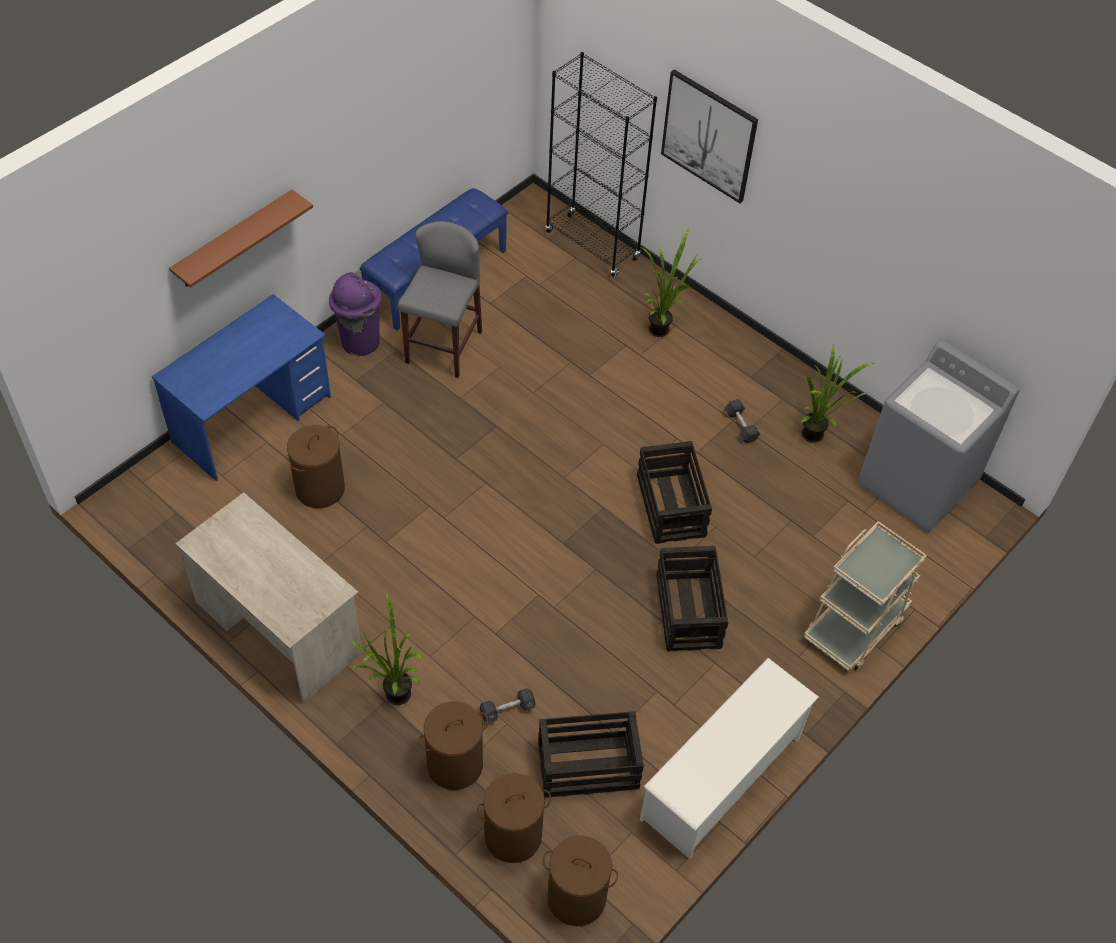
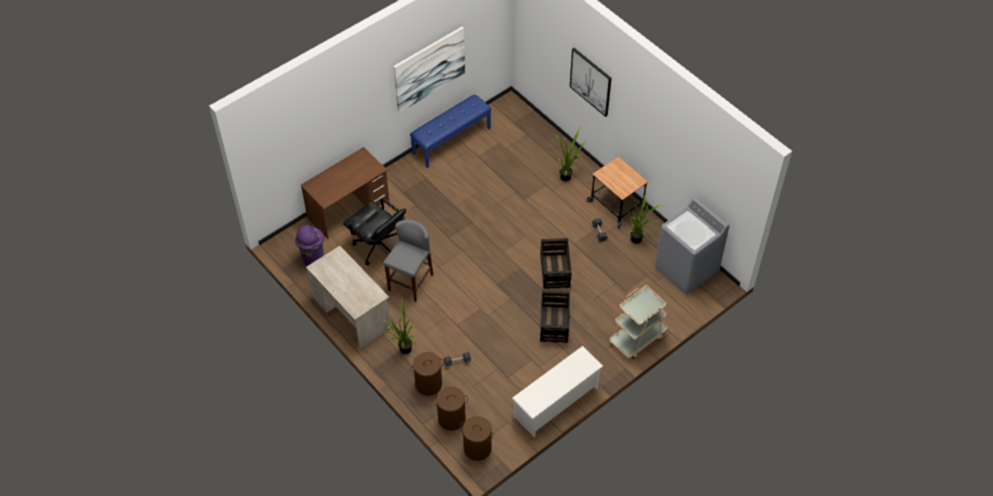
camera: 10 degrees right, 0 degrees up
blue desk [152,294,331,481] -> brown desk [301,147,389,239]
brown shelf [169,189,313,288] -> none
brown laundry basket [287,425,345,508] -> black office chair [343,198,406,265]
purple trash can [329,272,382,356] -> purple trash can moved to [295,224,324,266]
grey stool [398,221,482,378] -> grey stool moved to [383,220,433,302]
crate [538,711,644,798] -> none
black bookcase [545,52,657,277] -> none
none -> picture [394,26,465,113]
none -> cart [587,157,648,229]

